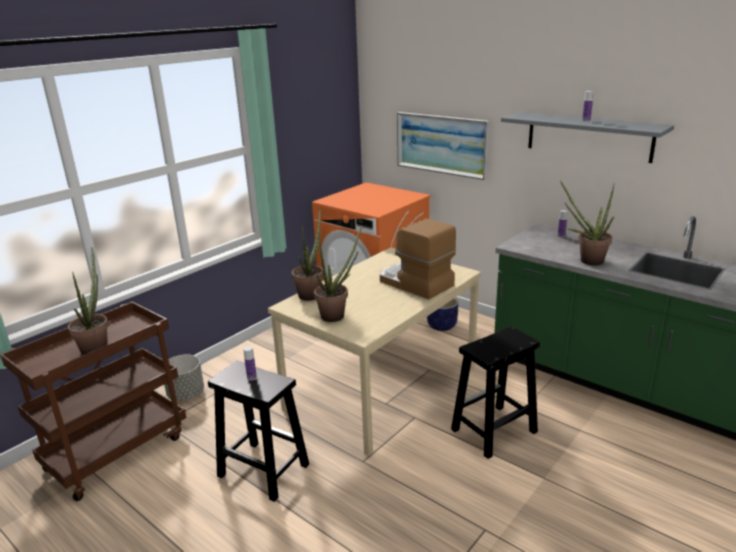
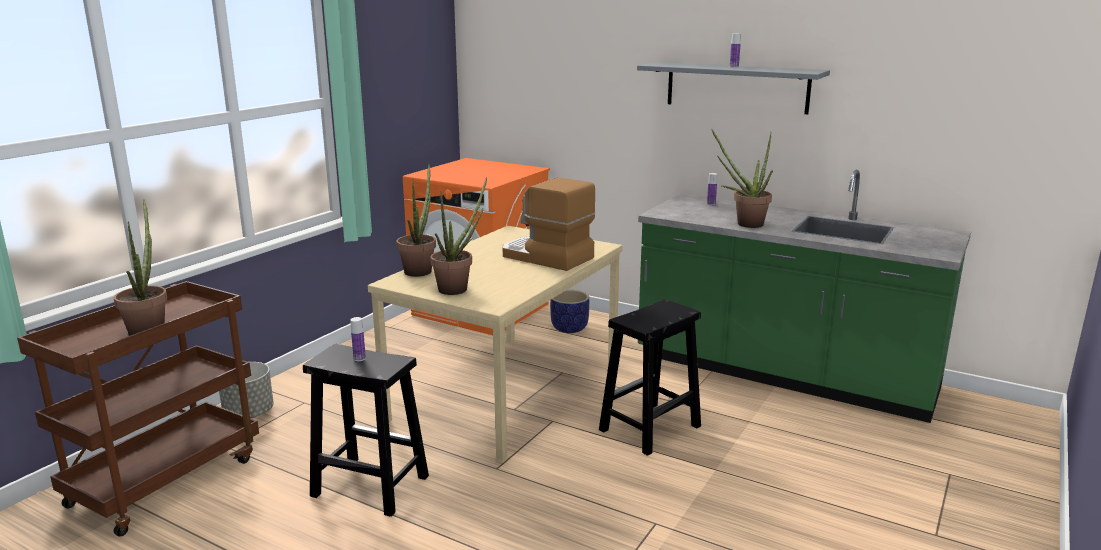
camera: 10 degrees left, 5 degrees down
picture [397,112,489,180] -> none

